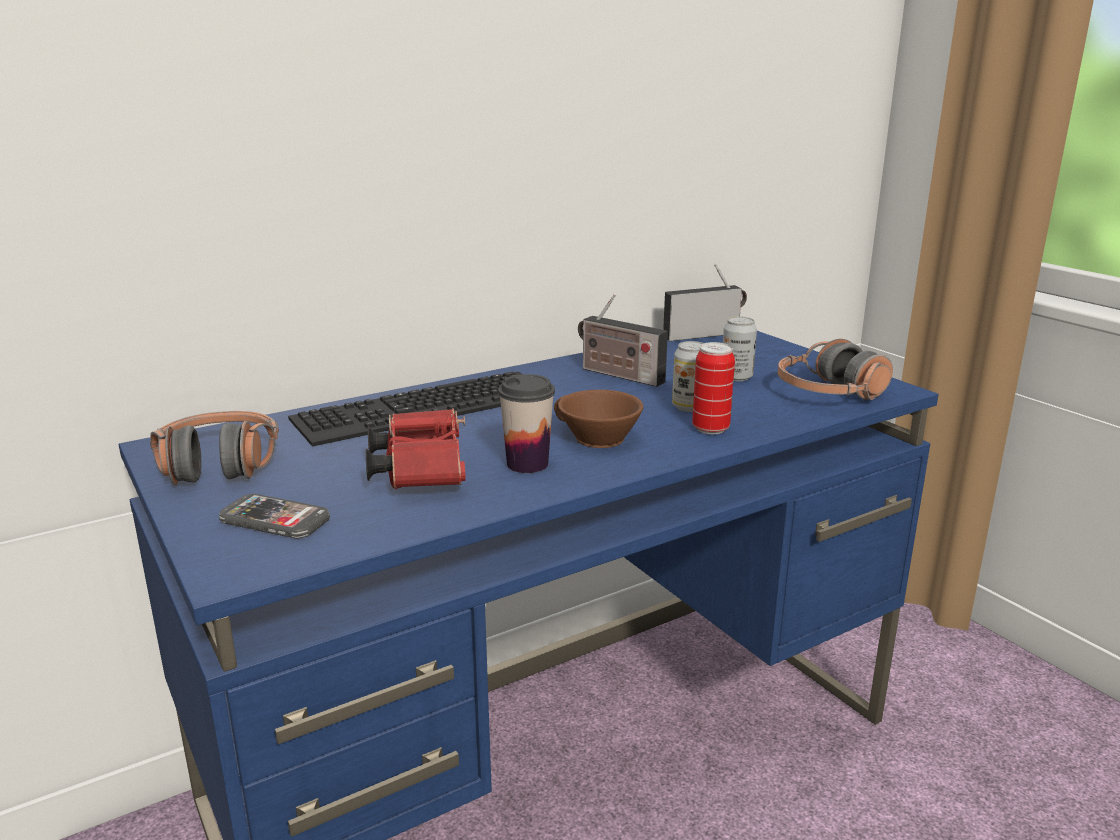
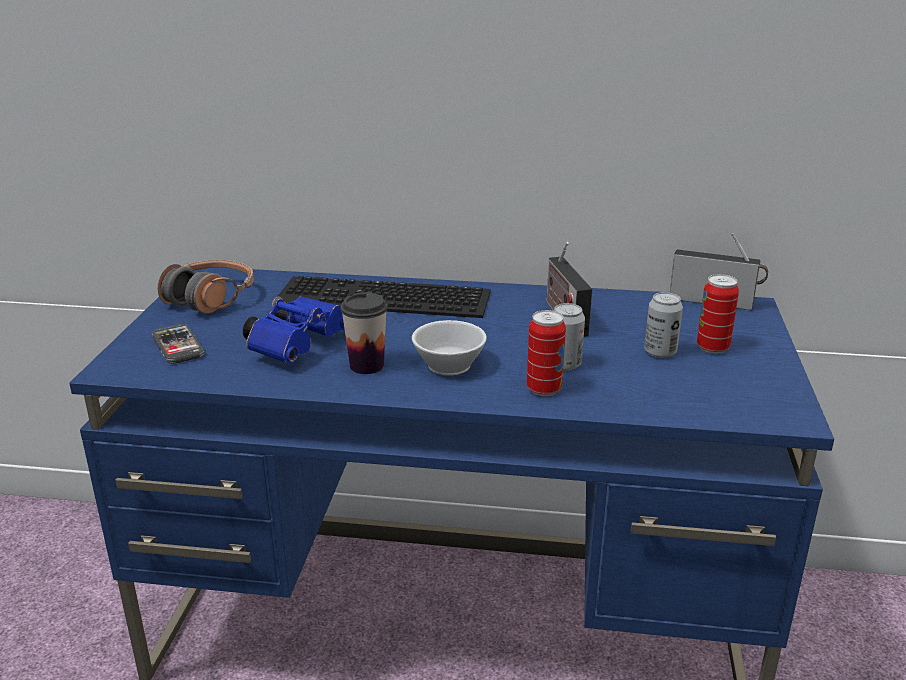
camera: 40 degrees right, 5 degrees up
red binoculars [366,408,466,489] -> blue binoculars [243,296,345,364]
brown cup [554,390,643,448] -> white cup [412,320,487,376]
headphones [778,339,893,400] -> none
none -> can [697,274,739,354]

